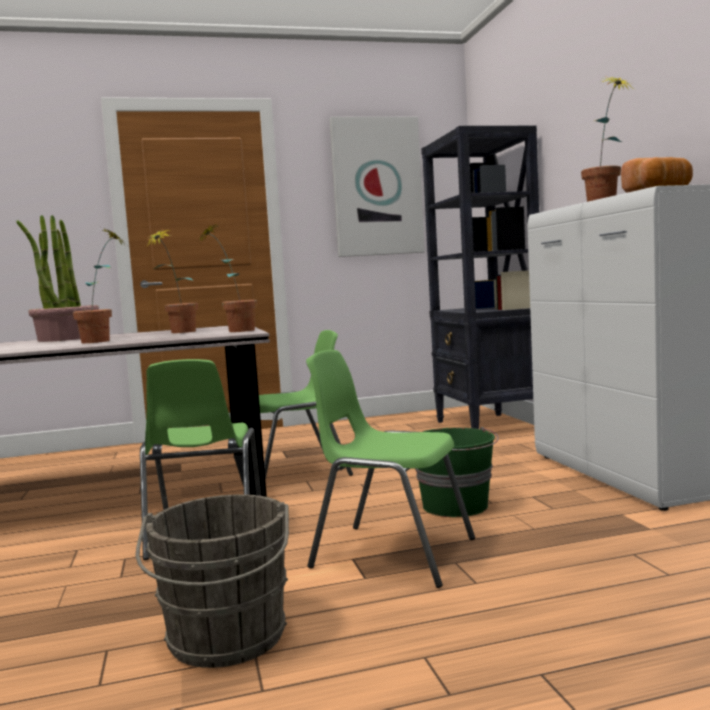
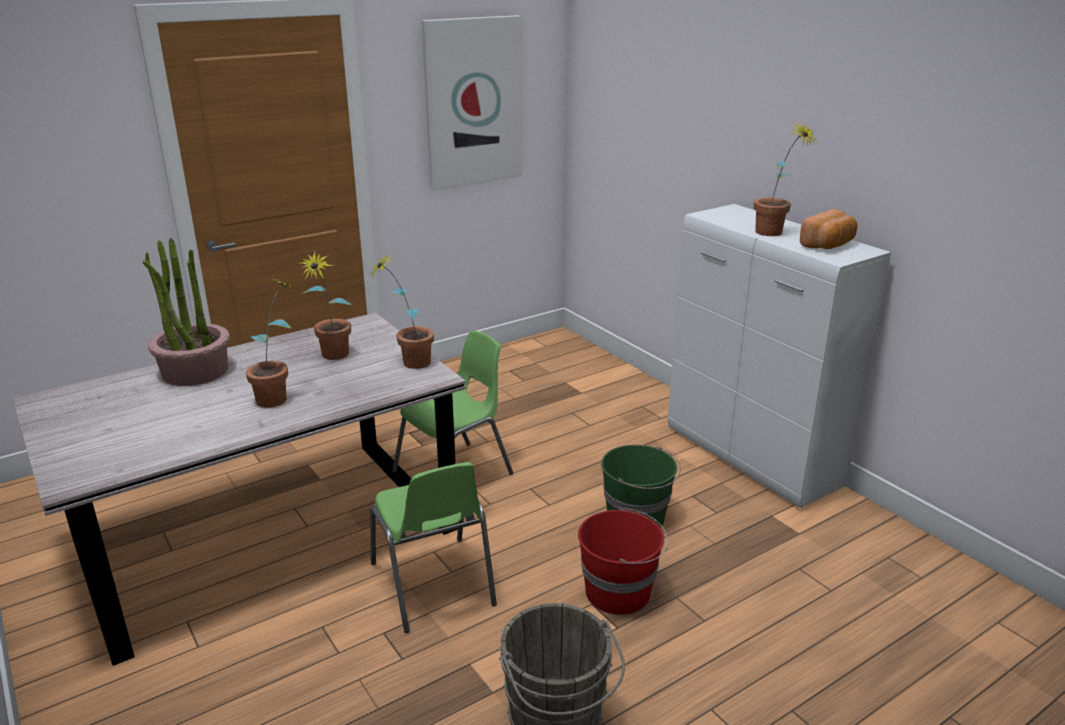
camera: 20 degrees left, 20 degrees up
green chair [306,350,475,588] -> red bucket [578,507,668,615]
black bookcase [421,126,539,429] -> none

